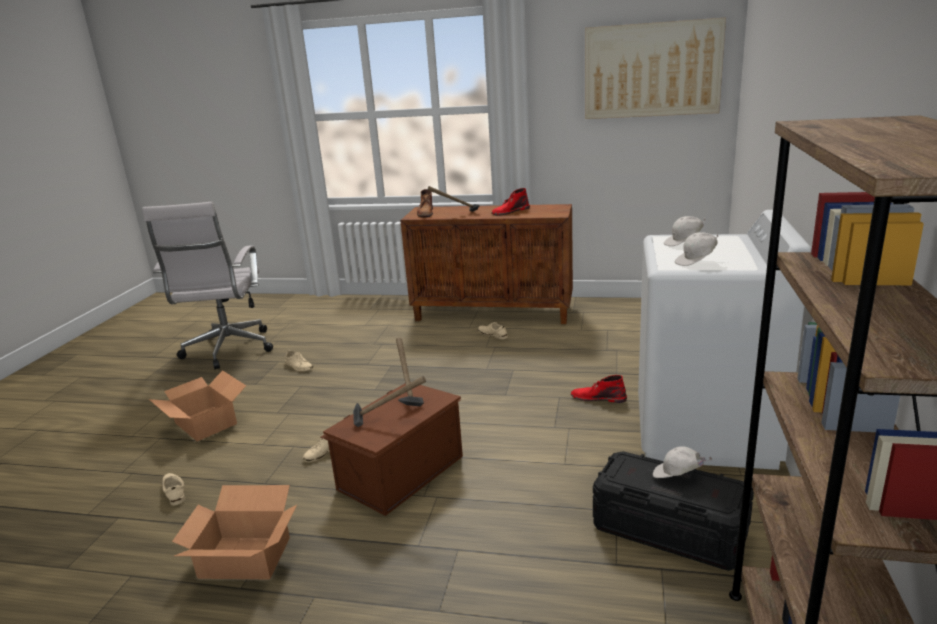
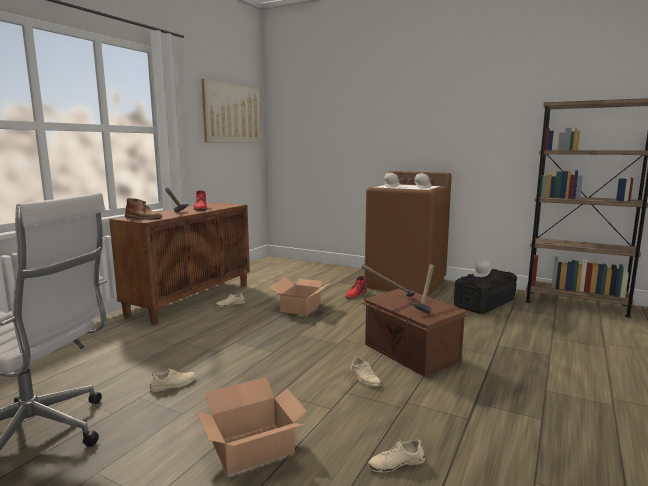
camera: 75 degrees left, 10 degrees down
cardboard box [172,485,297,579] -> cardboard box moved to [269,278,331,316]
white washing machine [638,210,812,470] -> brown washing machine [365,171,452,297]

